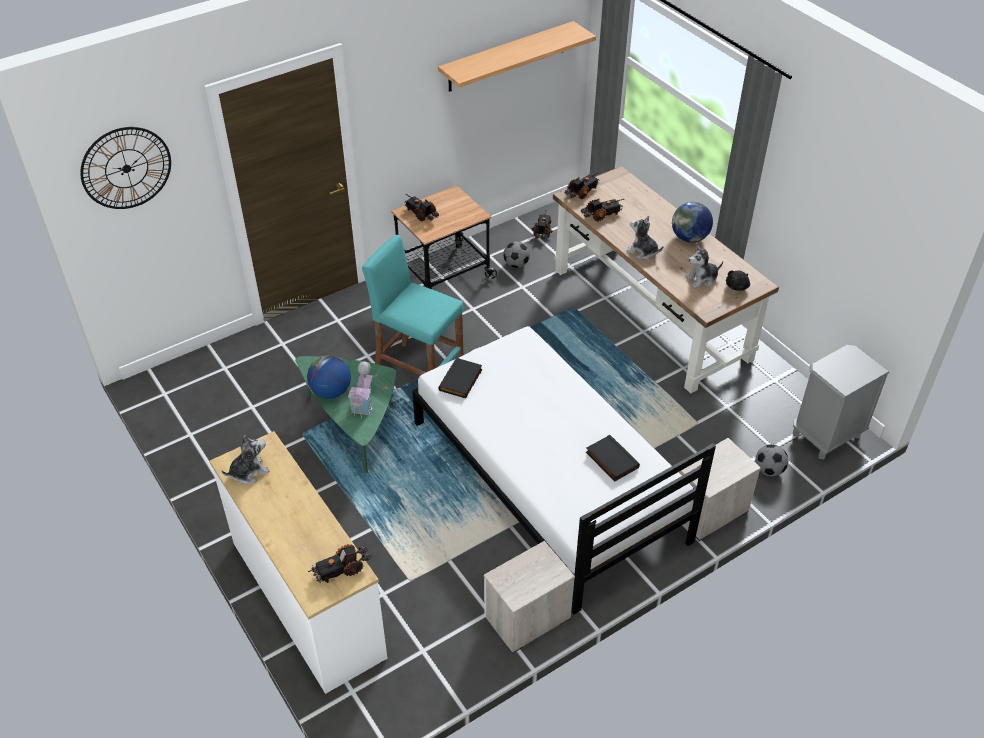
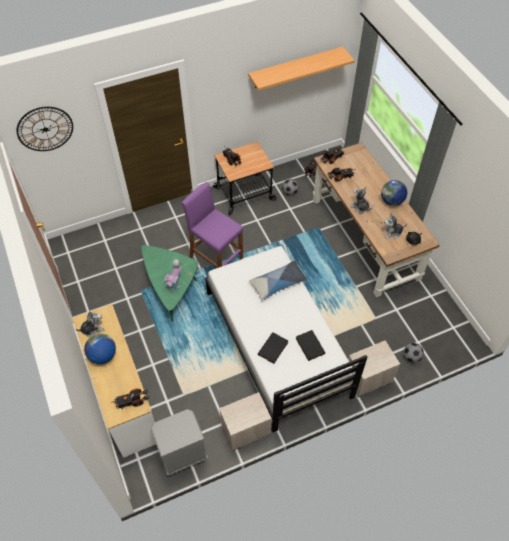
camera: 10 degrees right, 10 degrees up
globe [307,355,351,399] -> globe moved to [84,333,116,364]
turquoise stool [362,235,464,376] -> purple stool [182,182,243,268]
black book [438,358,482,398] -> black book moved to [258,332,288,364]
grey nightstand [793,345,889,459] -> grey nightstand moved to [151,409,208,476]
none -> pillow [249,260,308,301]

